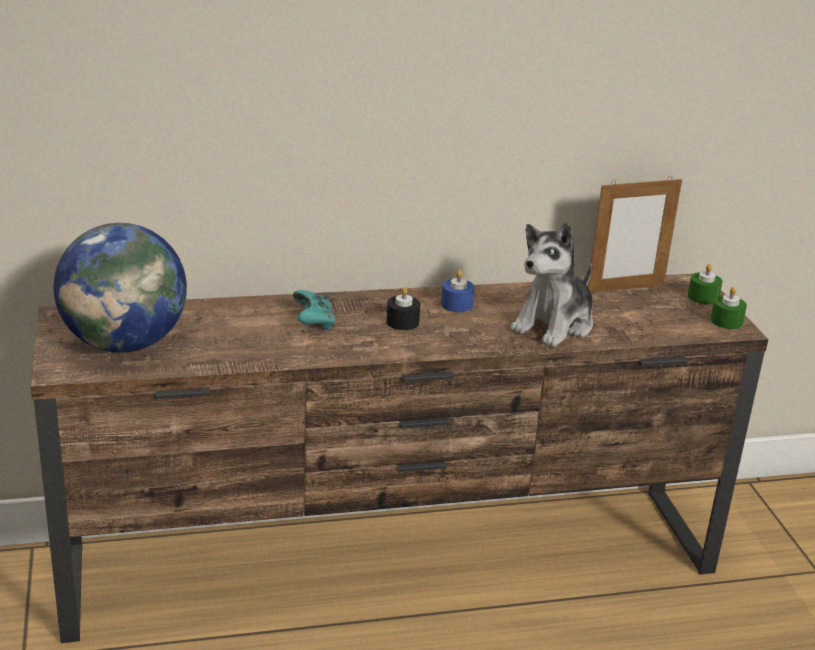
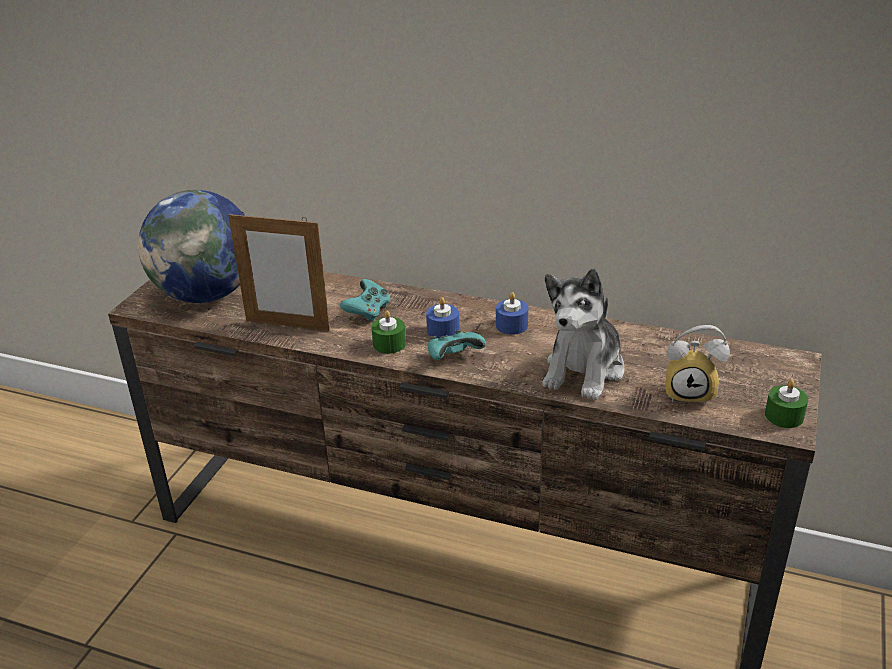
camera: 35 degrees right, 5 degrees up
black candle [386,287,420,330] -> blue candle [426,297,459,338]
plush toy [510,222,593,347] -> plush toy turned 45 degrees counterclockwise [542,269,624,400]
picture frame [588,176,682,293] -> picture frame moved to [228,211,330,331]
green candle [688,264,722,304] -> green candle moved to [371,310,406,354]
none -> turquoise game controller [427,330,486,360]
none -> alarm clock [665,325,730,405]

